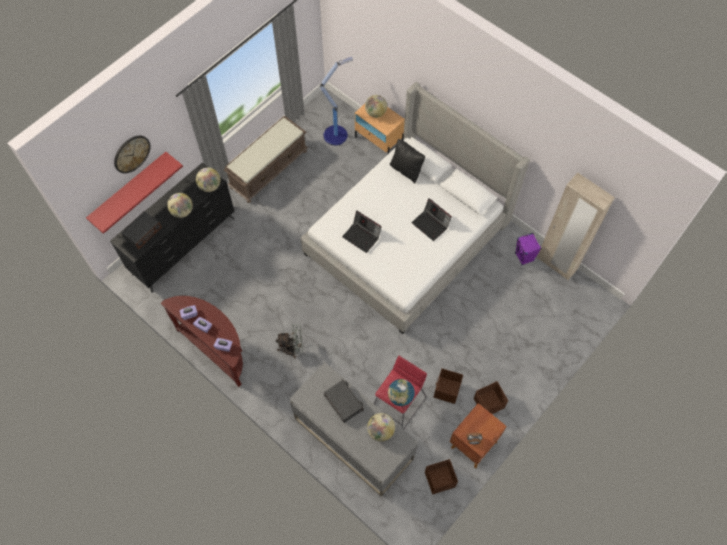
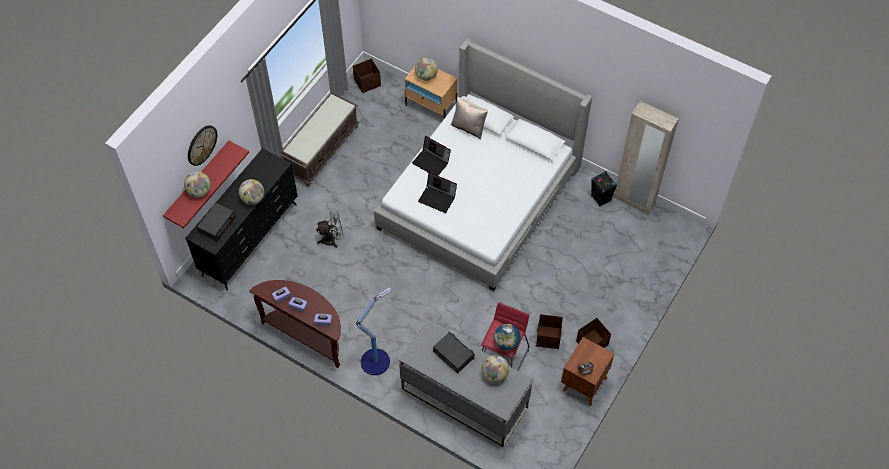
camera: 10 degrees left, 5 degrees down
globe [196,168,220,192] -> globe moved to [184,171,211,197]
grey fan [276,324,303,359] -> grey fan moved to [316,210,344,248]
floor lamp [320,56,353,145] -> floor lamp moved to [356,288,392,375]
black pillow [390,139,425,183] -> beige pillow [451,96,488,140]
laptop [411,198,452,241] -> laptop moved to [412,136,451,176]
brown storage box [425,459,458,495] -> brown storage box moved to [353,59,381,93]
purple speaker [515,233,541,265] -> black speaker [591,171,617,207]

